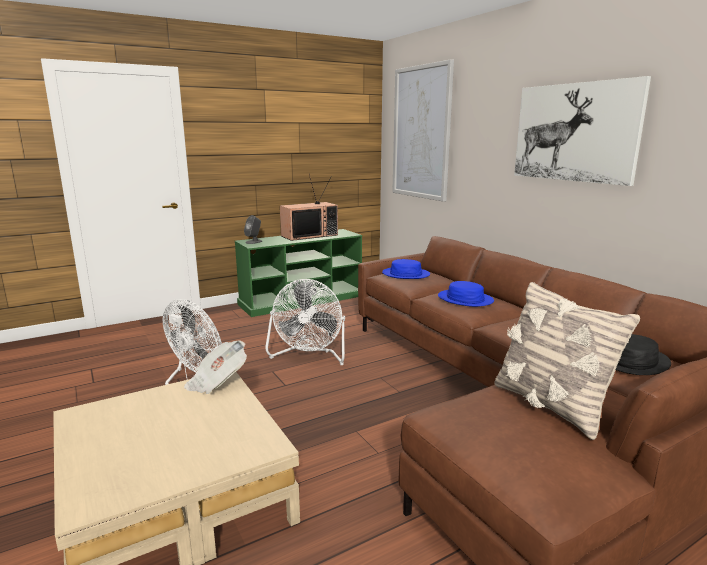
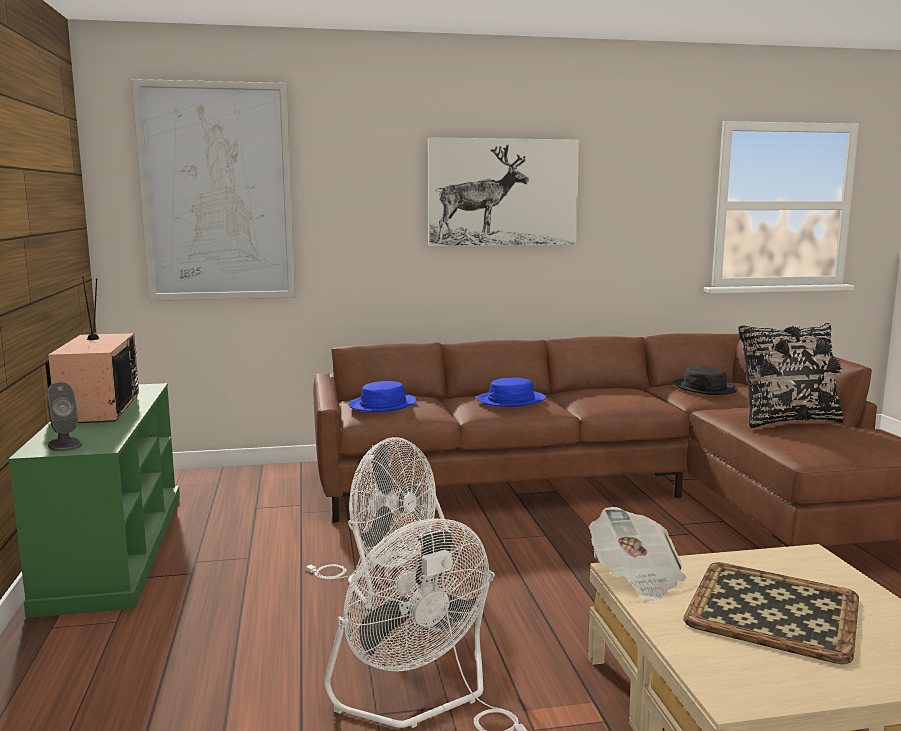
camera: 70 degrees left, 5 degrees down
beige pillow [494,282,640,440] -> black pillow [738,323,843,428]
none -> tray [684,562,859,664]

